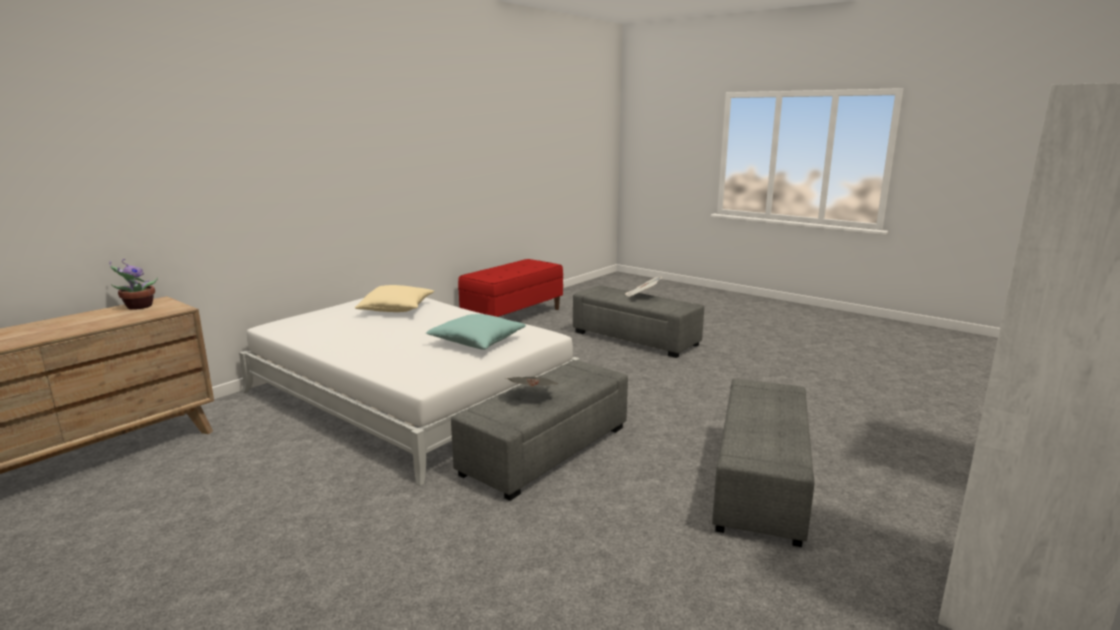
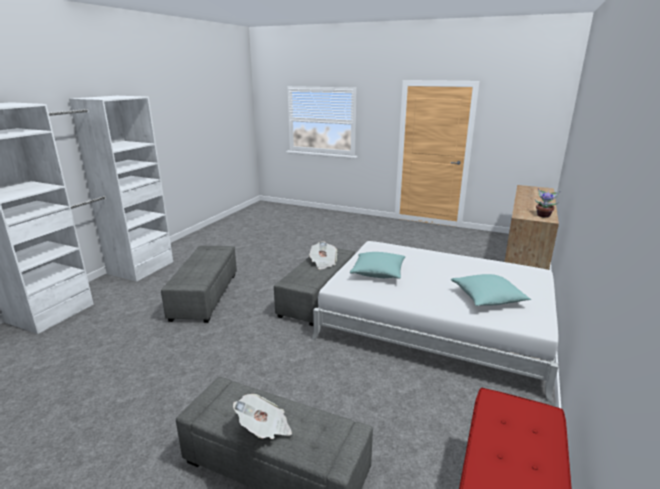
camera: 165 degrees right, 5 degrees up
beige pillow [355,285,434,312] -> turquoise pillow [451,274,531,306]

